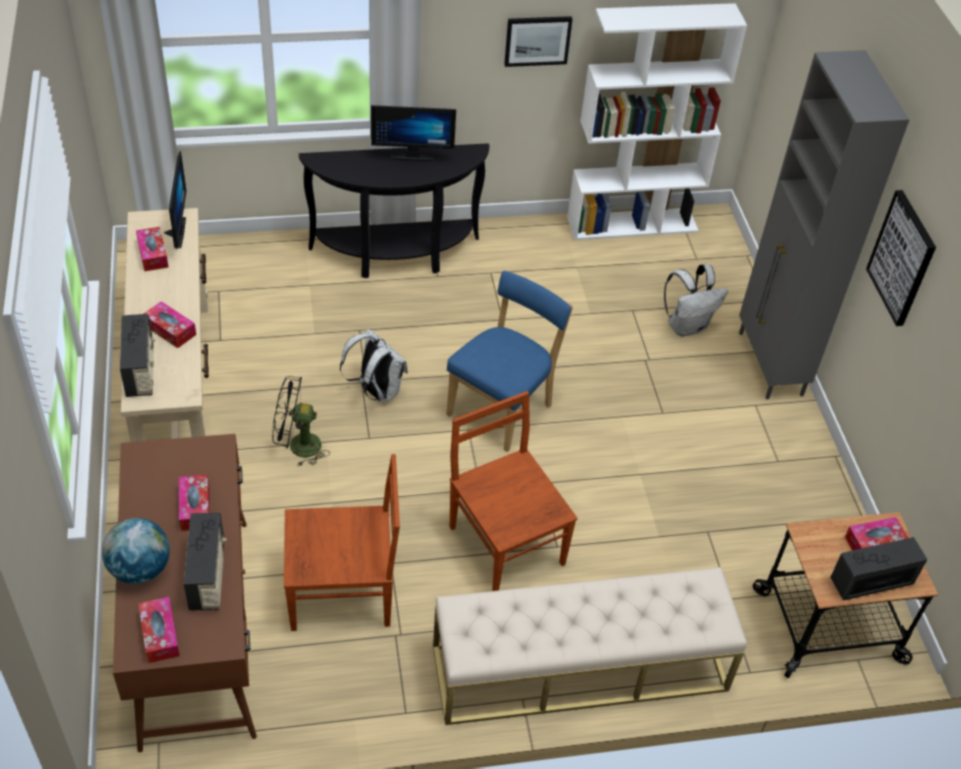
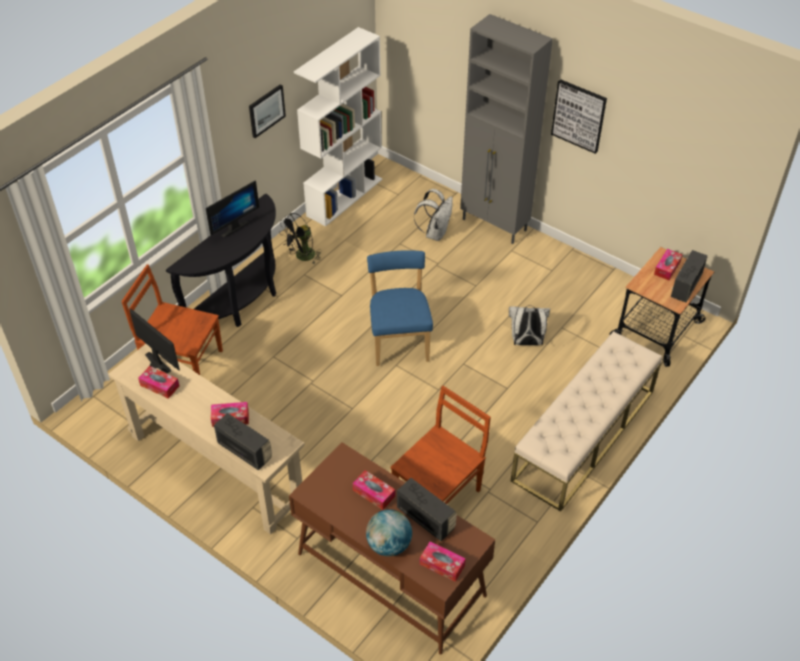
camera: 40 degrees left, 0 degrees up
black fan [272,376,330,467] -> black fan moved to [279,213,322,264]
white backpack [340,329,408,403] -> white backpack moved to [509,305,550,346]
brown chair [450,391,578,591] -> brown chair moved to [121,264,223,375]

